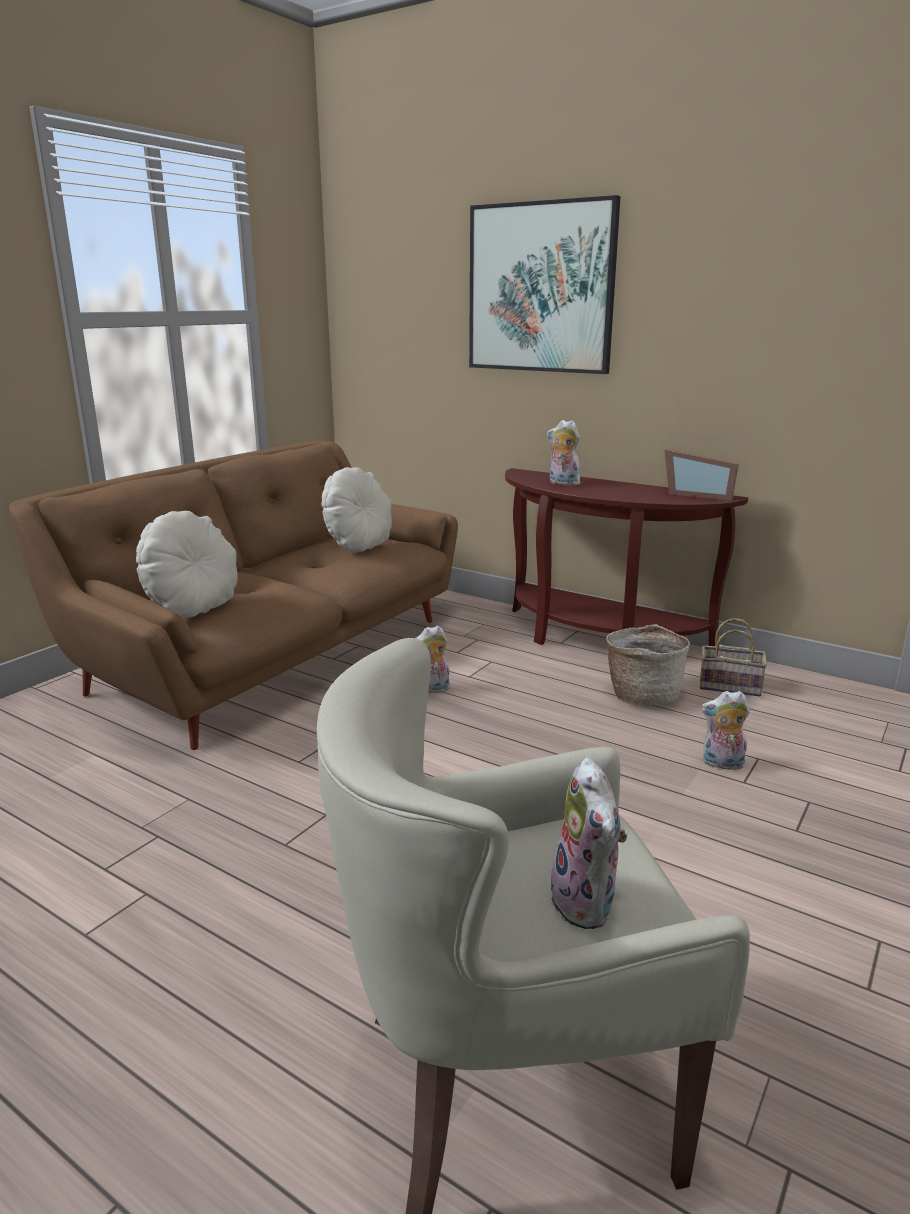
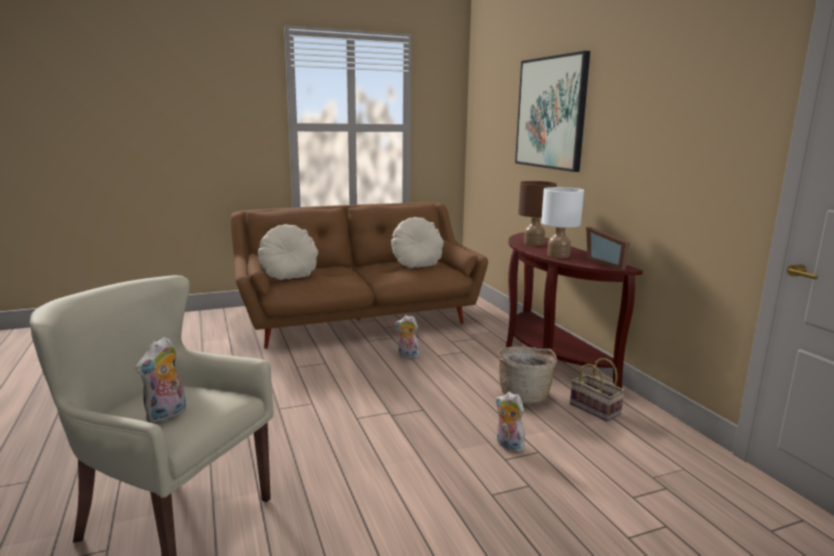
camera: 35 degrees right, 5 degrees down
plush toy [547,420,580,486] -> brown table lamp [518,181,557,246]
none -> white table lamp [541,187,584,258]

